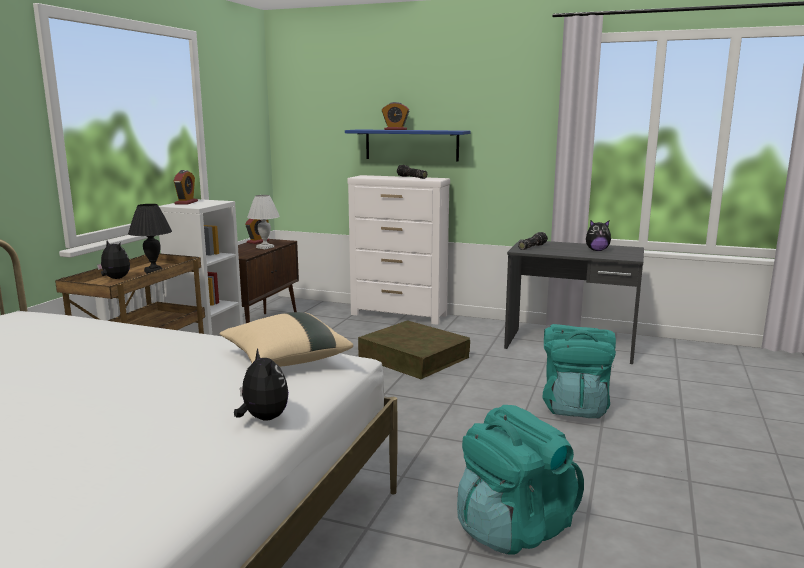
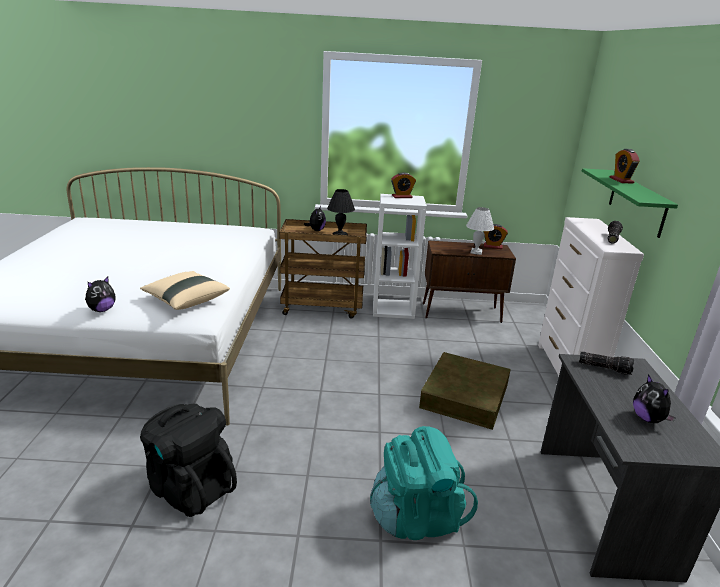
camera: 70 degrees right, 10 degrees up
blue shelf [345,129,470,161] -> green shelf [582,168,678,238]
turquoise backpack [457,405,584,555] -> black backpack [140,404,237,517]

